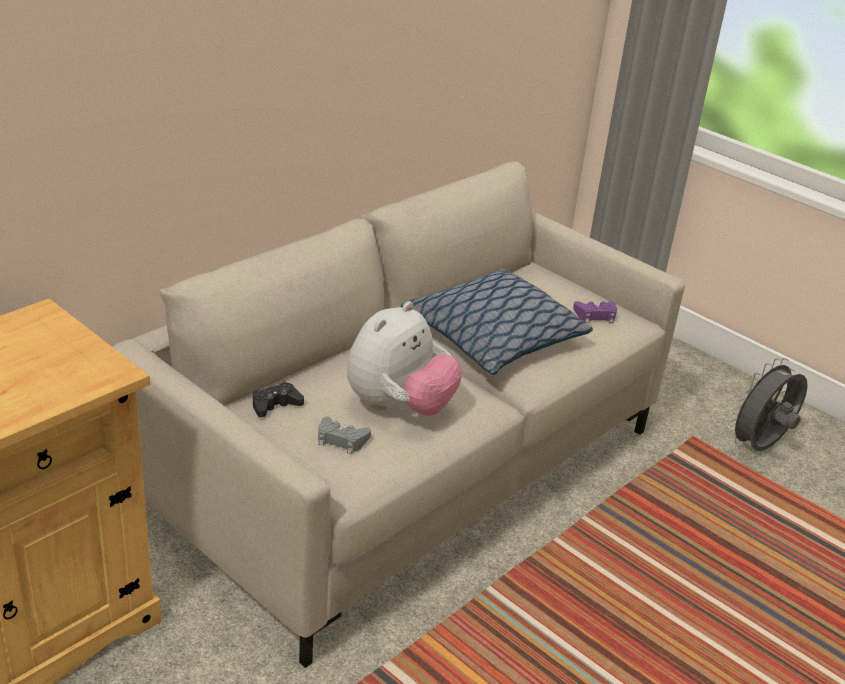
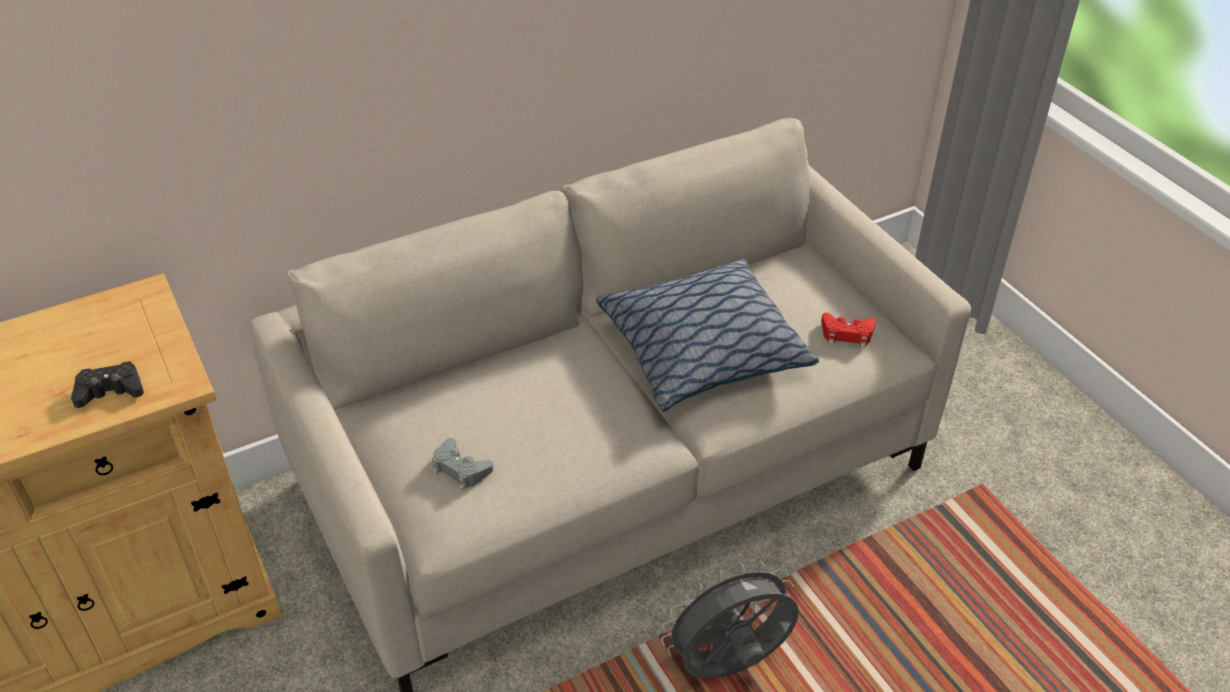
camera: 20 degrees right, 10 degrees up
black game controller [253,382,304,417] -> black game controller moved to [71,361,144,408]
plush toy [347,301,462,416] -> none
purple game controller [573,301,617,323] -> red game controller [821,313,876,348]
grey fan [727,358,808,451] -> grey fan moved to [661,561,799,678]

